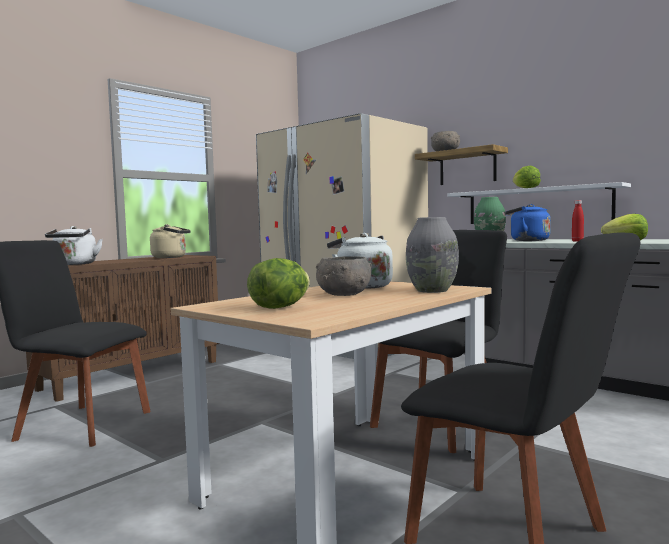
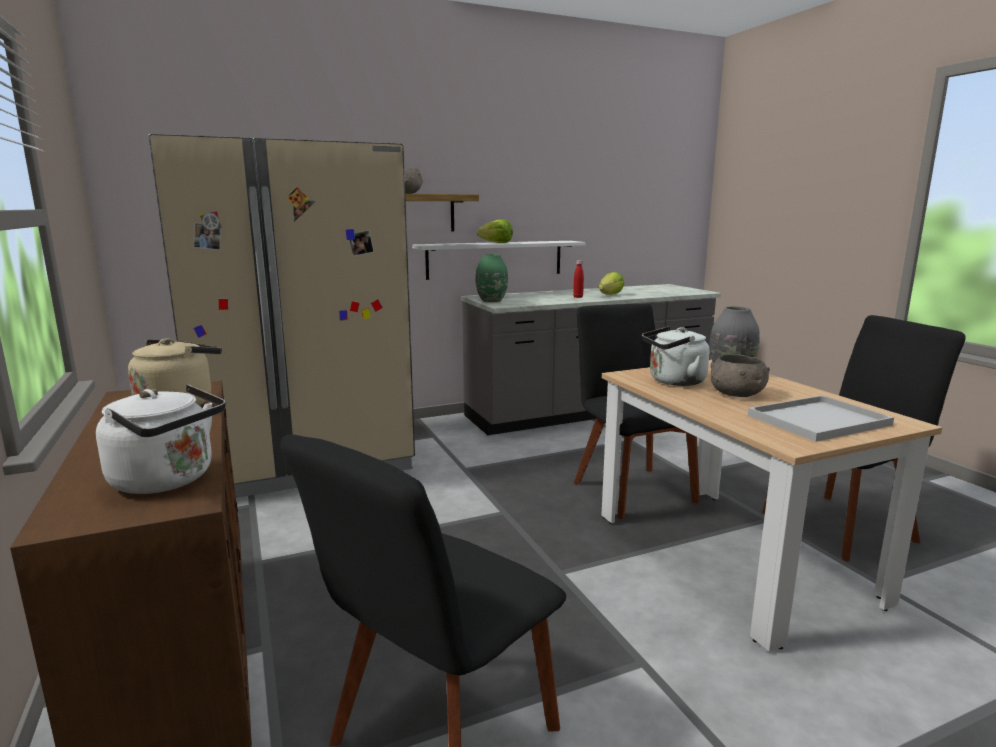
camera: 65 degrees left, 10 degrees up
lettuce [247,258,310,309] -> white tray [748,395,894,442]
blue kettle [504,204,551,241] -> none

